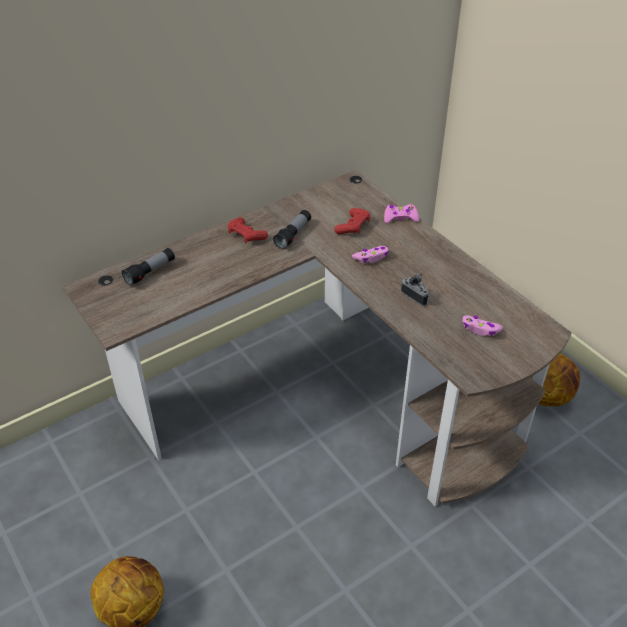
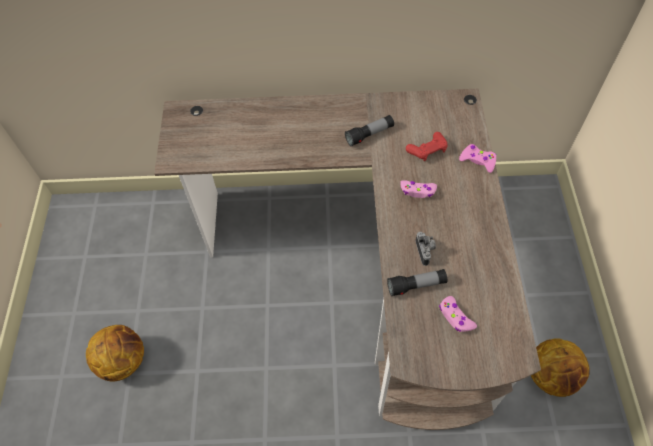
camera: 35 degrees right, 15 degrees up
flashlight [122,248,175,286] -> flashlight moved to [387,269,447,297]
red game controller [227,217,268,243] -> none

